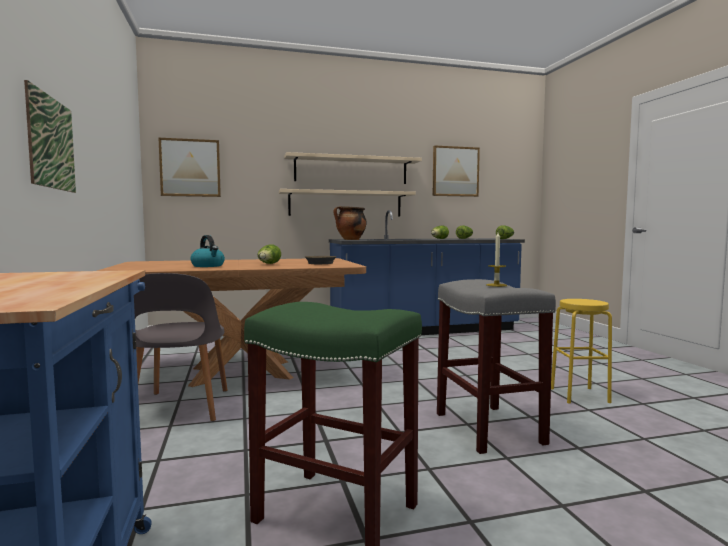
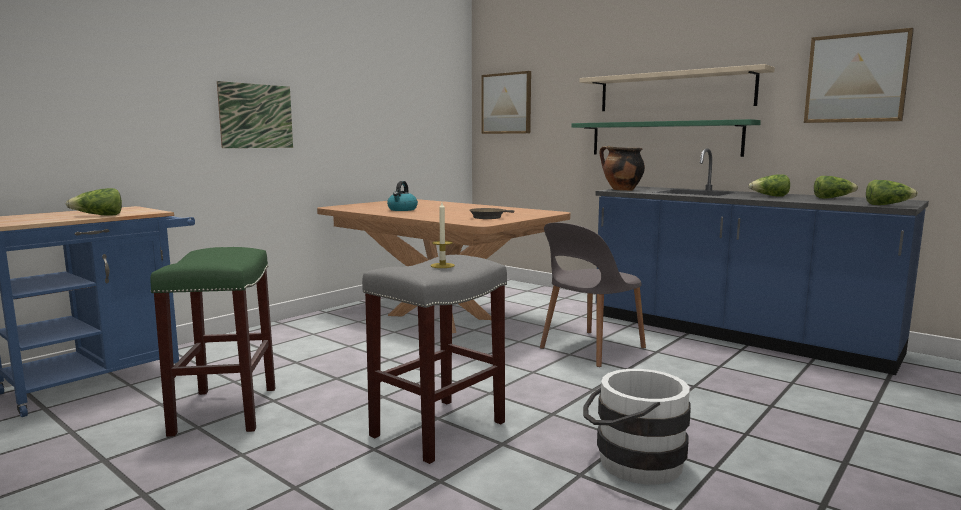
camera: 55 degrees right, 5 degrees up
grey chair [134,273,228,421] -> grey chair moved to [540,222,646,367]
lettuce [258,244,281,264] -> lettuce moved to [66,188,122,216]
beige shelf [279,189,416,216] -> green shelf [572,119,761,157]
yellow stool [551,299,612,404] -> white bucket [583,369,691,485]

